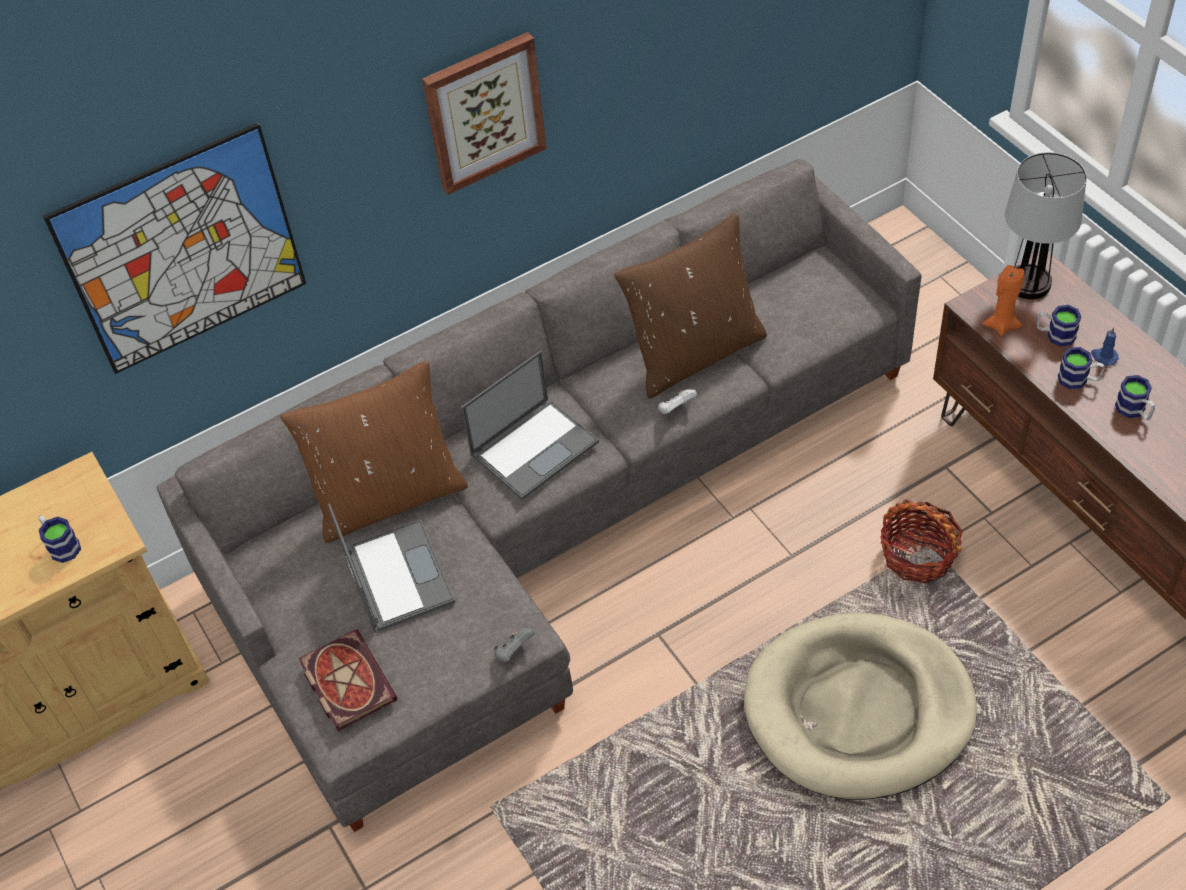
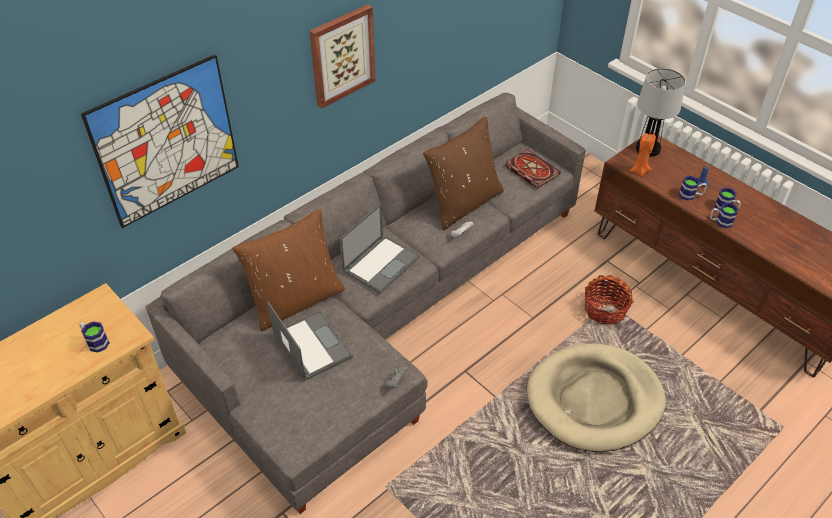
camera: 15 degrees left, 5 degrees down
book [299,629,398,731] -> book moved to [505,149,561,189]
mug [1037,305,1082,347] -> mug moved to [710,203,739,228]

